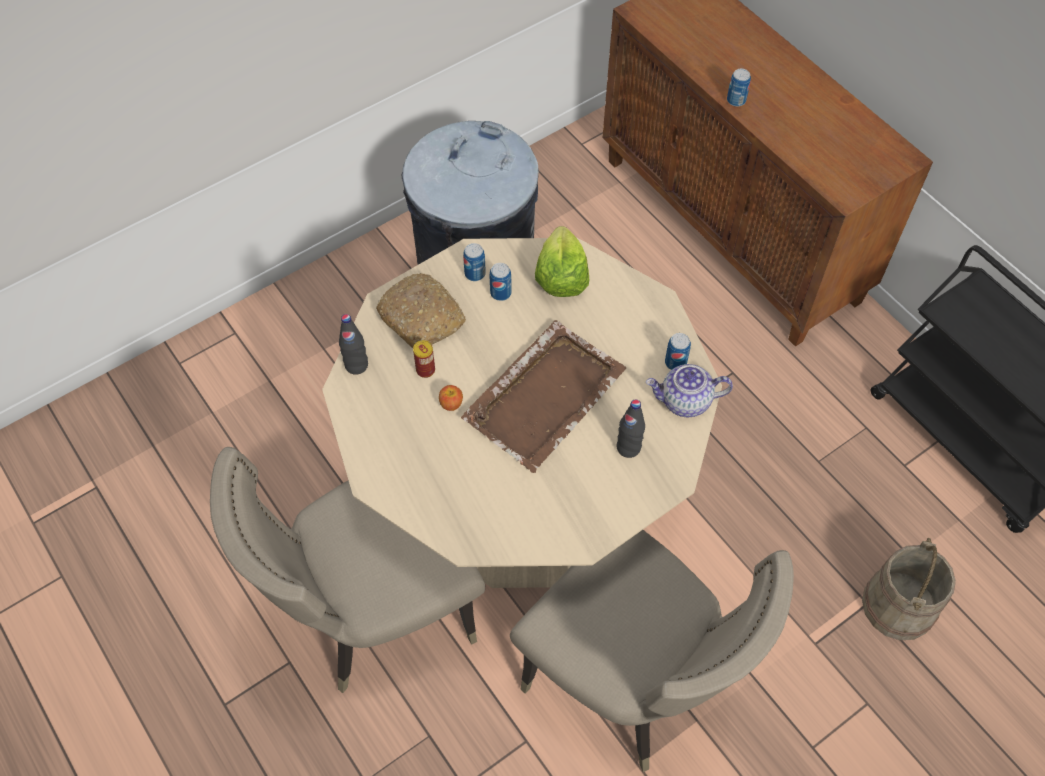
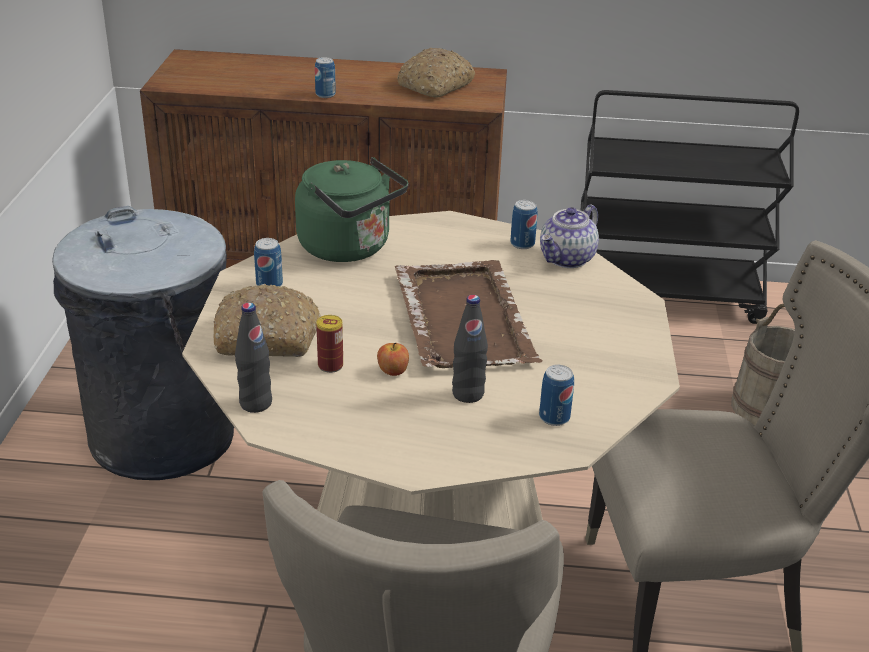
camera: 50 degrees left, 25 degrees down
can [490,263,512,301] -> can moved to [539,365,574,426]
lettuce [535,226,589,297] -> green kettle [295,157,408,262]
black bottle [617,399,645,458] -> black bottle moved to [452,295,488,403]
none -> bread [397,48,475,98]

